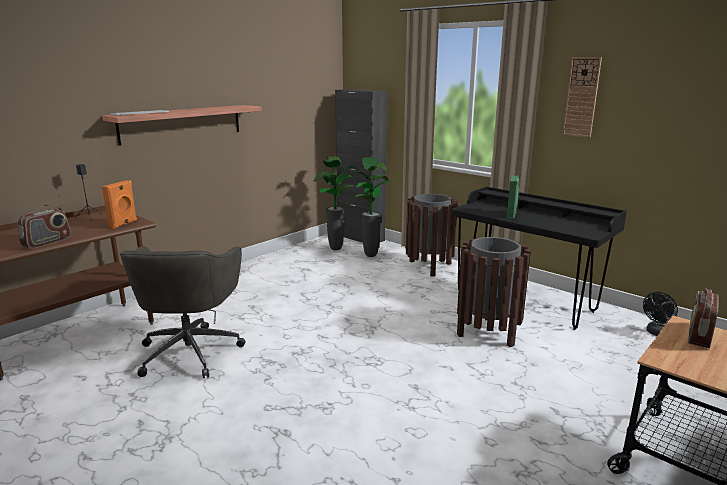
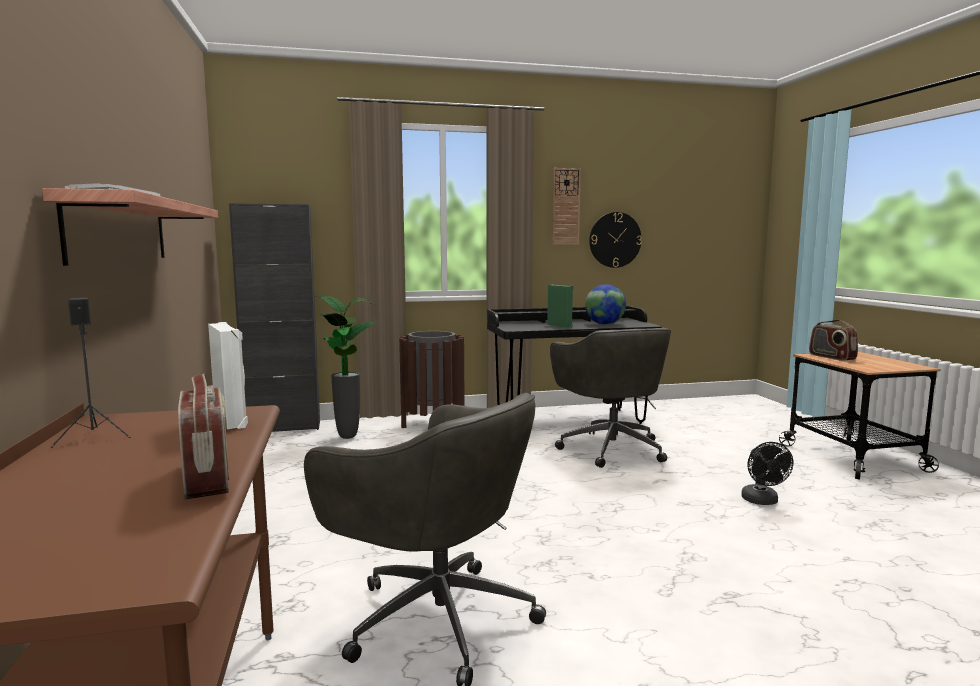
camera: 55 degrees left, 10 degrees down
orange speaker [102,180,137,229] -> white speaker [208,322,248,429]
potted plant [313,156,357,250] -> none
brown trash can [457,237,531,347] -> grey office chair [550,328,671,468]
black fan [643,292,678,336] -> black fan moved to [741,442,793,505]
none -> globe [585,284,626,325]
none -> wall clock [589,212,642,268]

